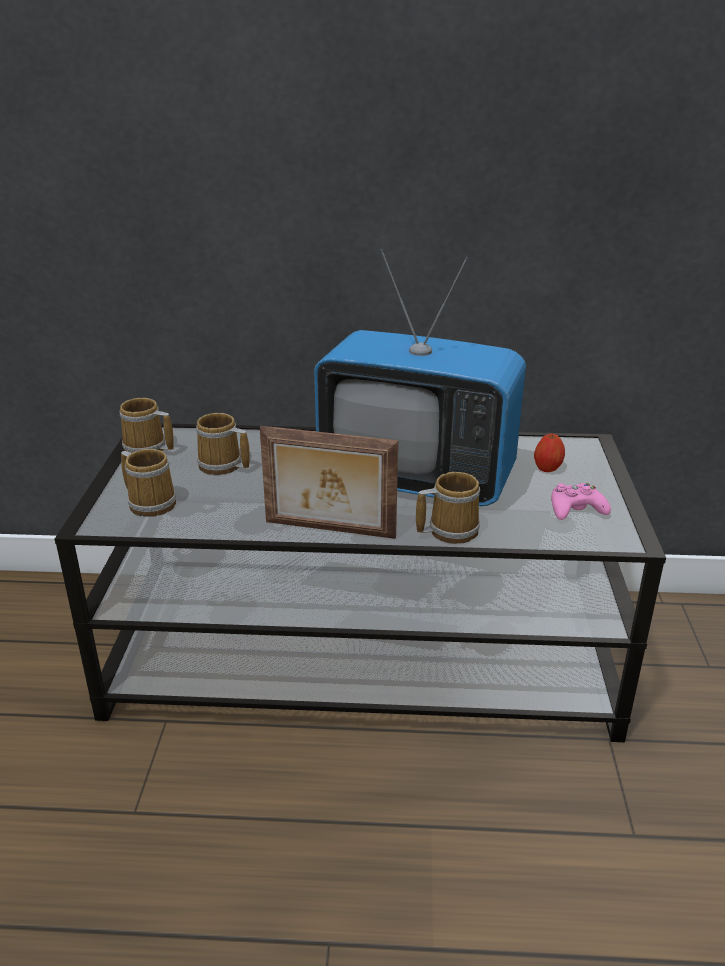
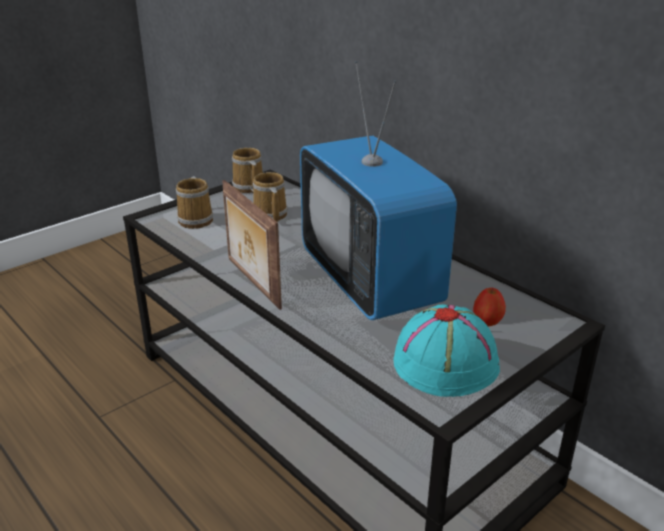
camera: 45 degrees right, 0 degrees up
mug [416,472,480,544] -> none
pink game controller [551,483,611,520] -> turquoise hat [394,304,500,397]

